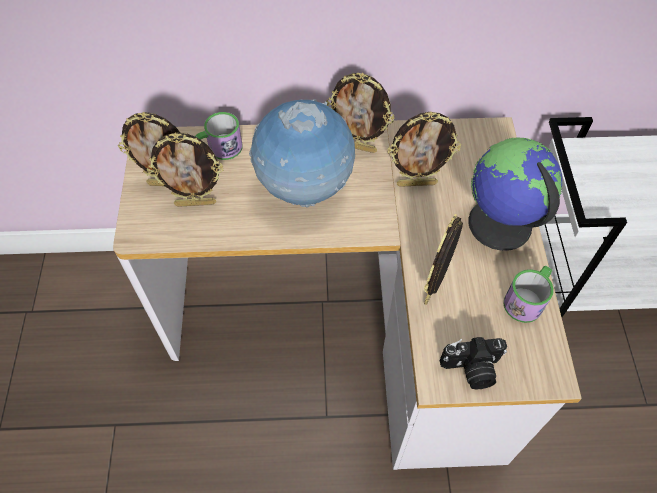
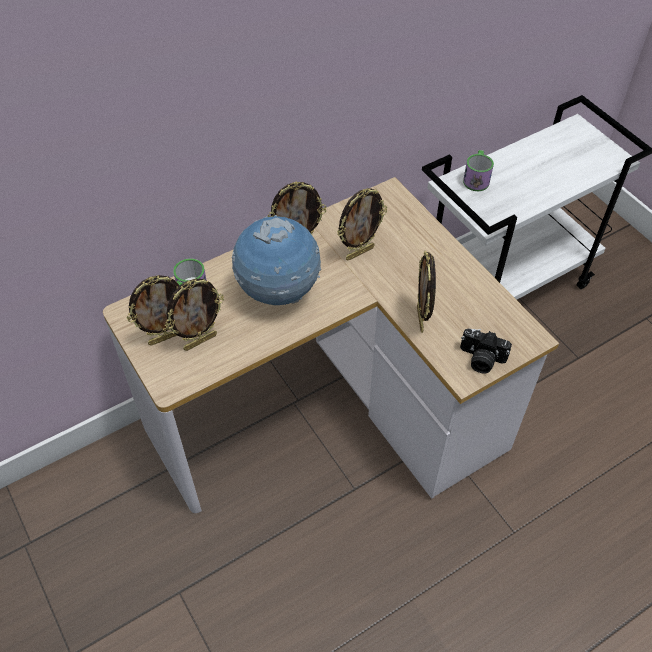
camera: 30 degrees left, 5 degrees down
camera [440,337,507,389] -> camera turned 60 degrees clockwise [460,328,512,373]
globe [469,138,562,251] -> none
mug [503,266,554,323] -> mug moved to [463,150,494,191]

